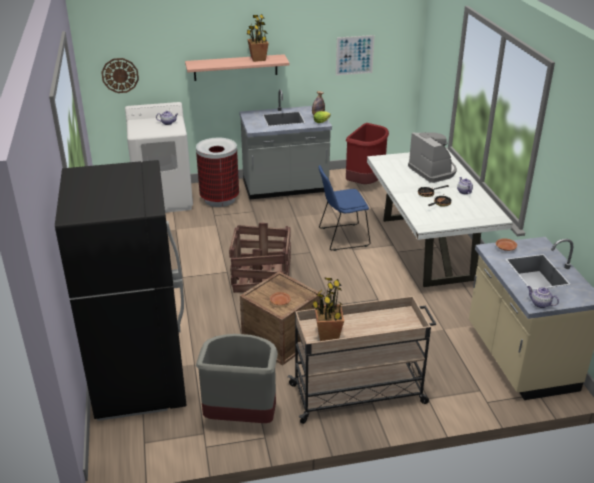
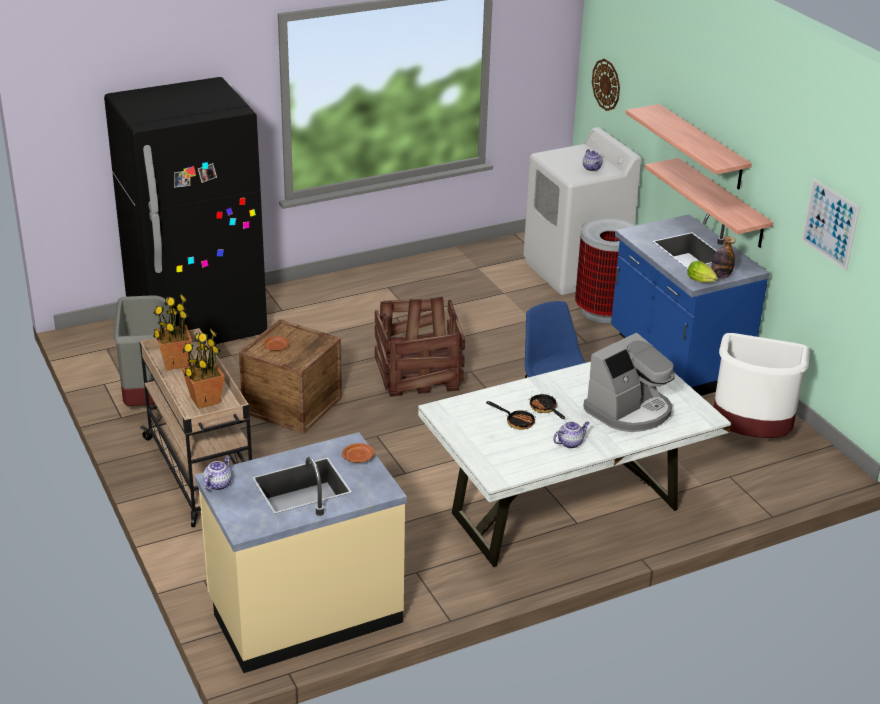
camera: 75 degrees right, 0 degrees up
grey counter [239,89,332,199] -> blue counter [611,213,770,396]
potted plant [247,14,269,62] -> potted plant moved to [181,328,225,409]
red trash can [346,123,389,184] -> white trash can [714,333,810,438]
none -> shelf [645,158,774,248]

